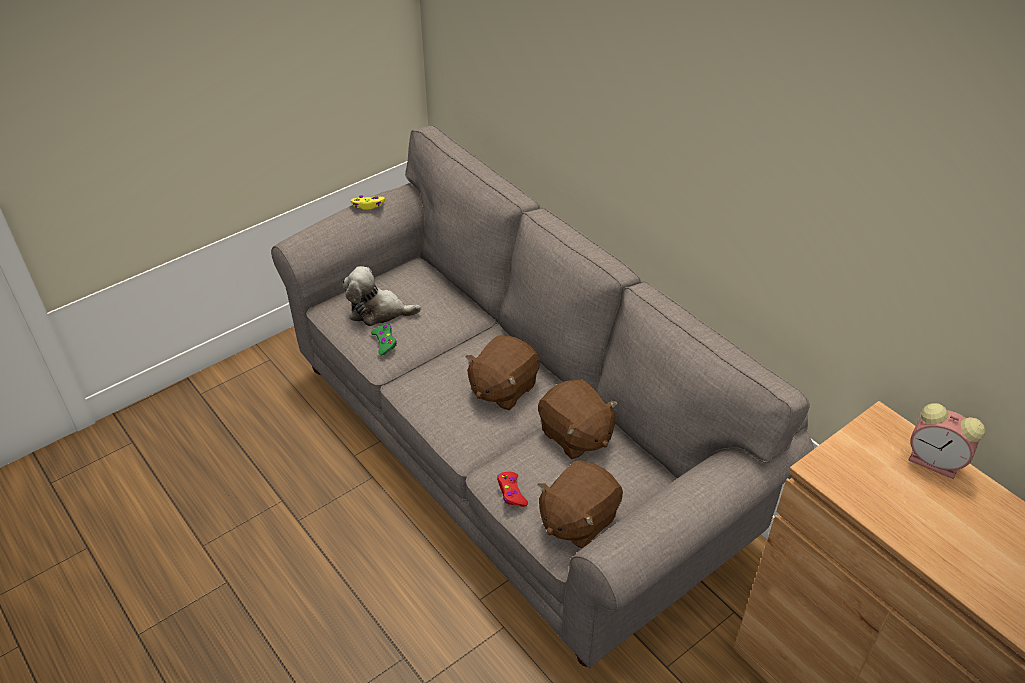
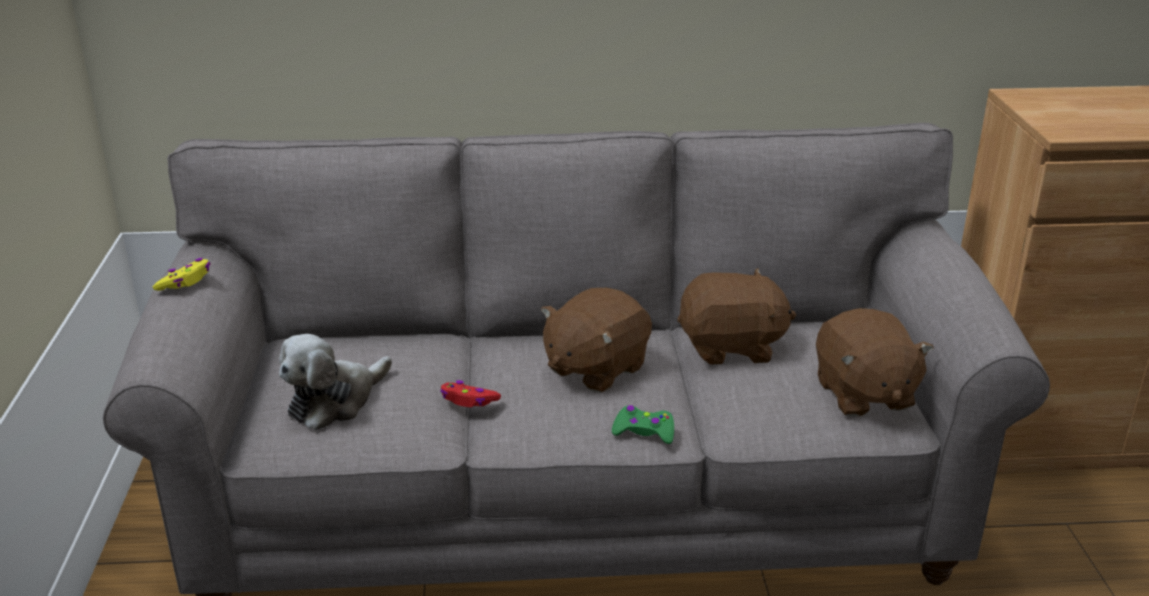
camera: 55 degrees left, 15 degrees down
green game controller [371,324,397,356] -> green game controller moved to [612,405,674,444]
brown plush toy [465,335,540,410] -> brown plush toy turned 60 degrees clockwise [541,288,652,392]
red game controller [497,472,528,507] -> red game controller moved to [440,380,501,407]
alarm clock [908,403,985,479] -> none

